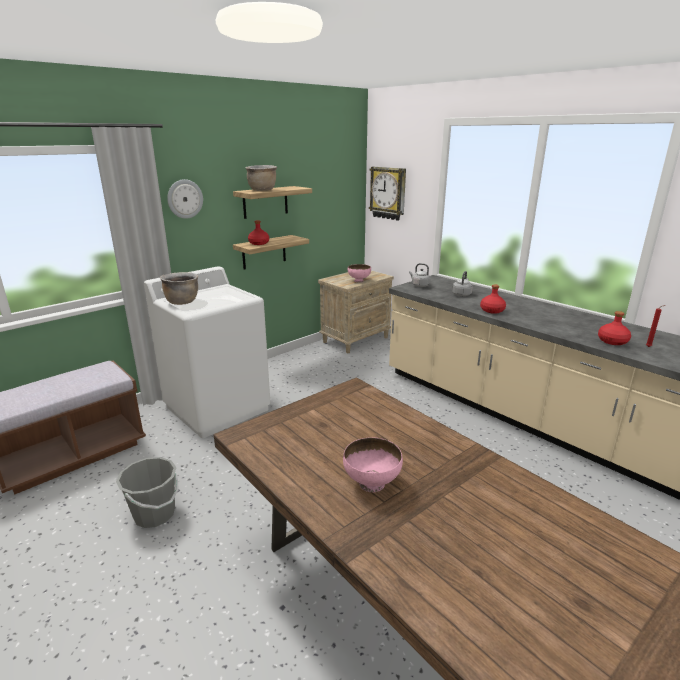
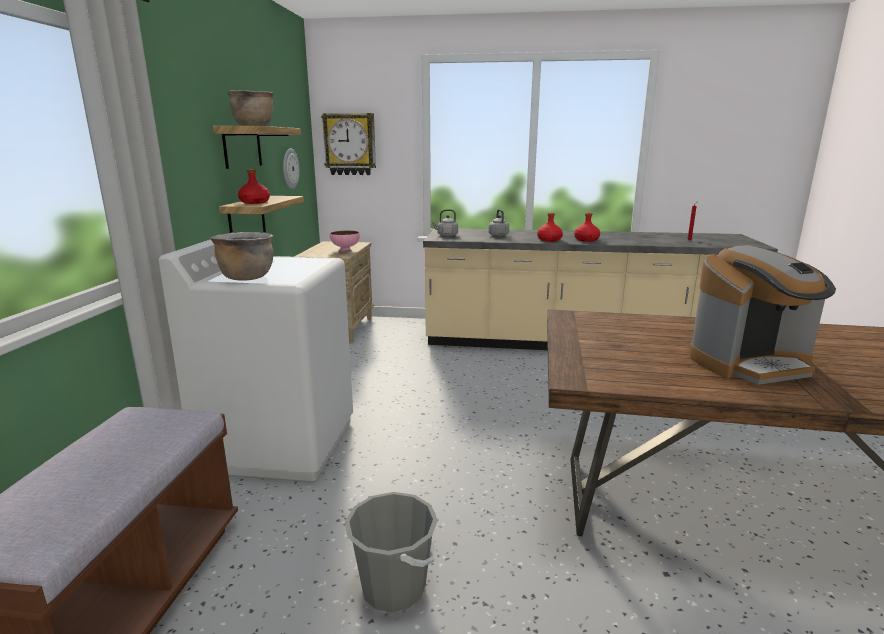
camera: 40 degrees left, 5 degrees down
wall clock [167,179,203,219] -> wall clock moved to [283,149,300,189]
pink bowl [343,437,403,492] -> coffee machine [689,245,836,385]
red bottle [598,311,631,345] -> red bottle moved to [574,213,600,242]

